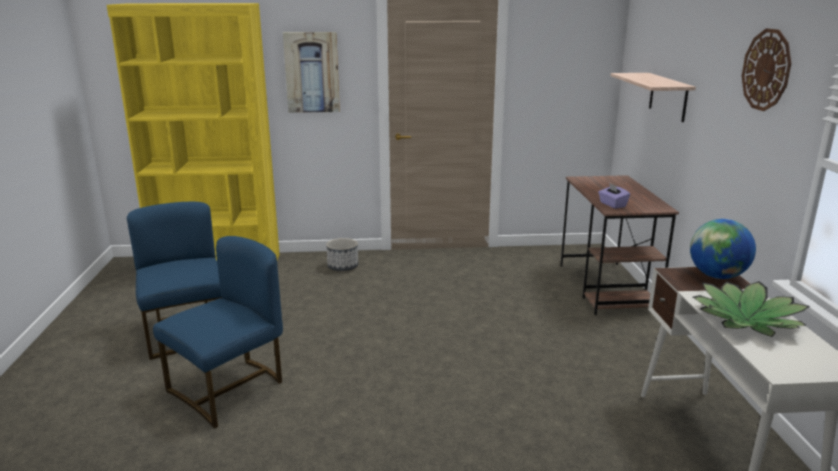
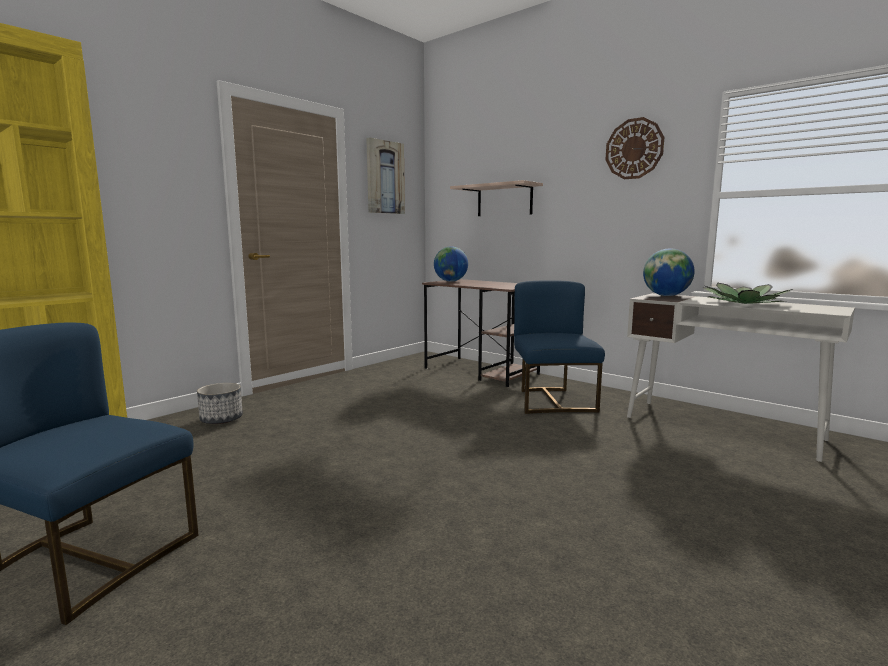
camera: 45 degrees left, 10 degrees down
blue chair [153,236,283,429] -> blue chair moved to [514,281,605,414]
picture [283,32,340,113] -> picture moved to [366,137,405,214]
purple tissue box [598,183,630,209] -> none
none -> globe [434,246,468,282]

